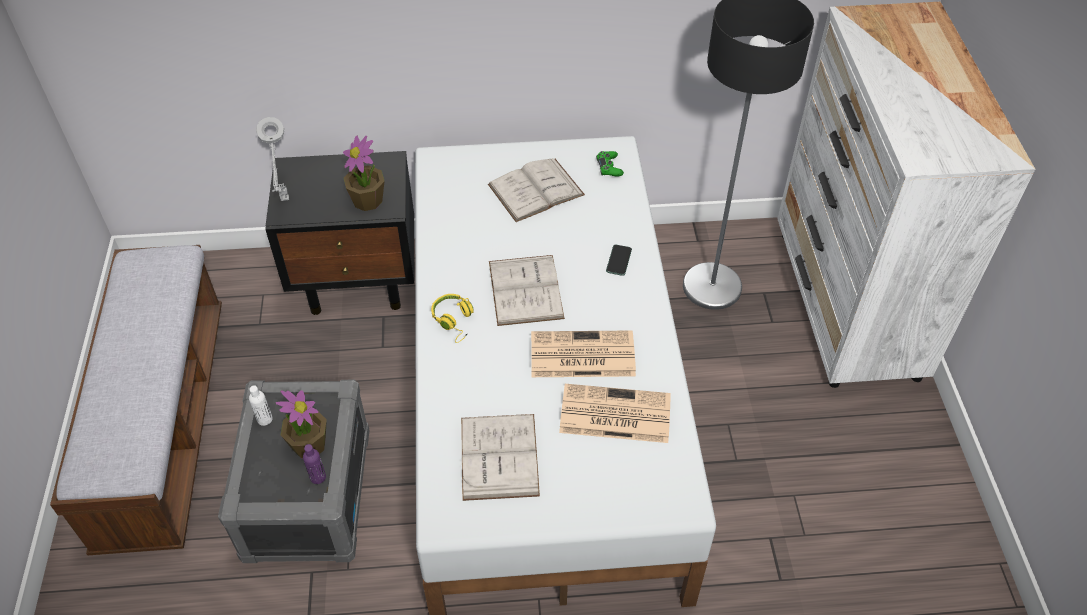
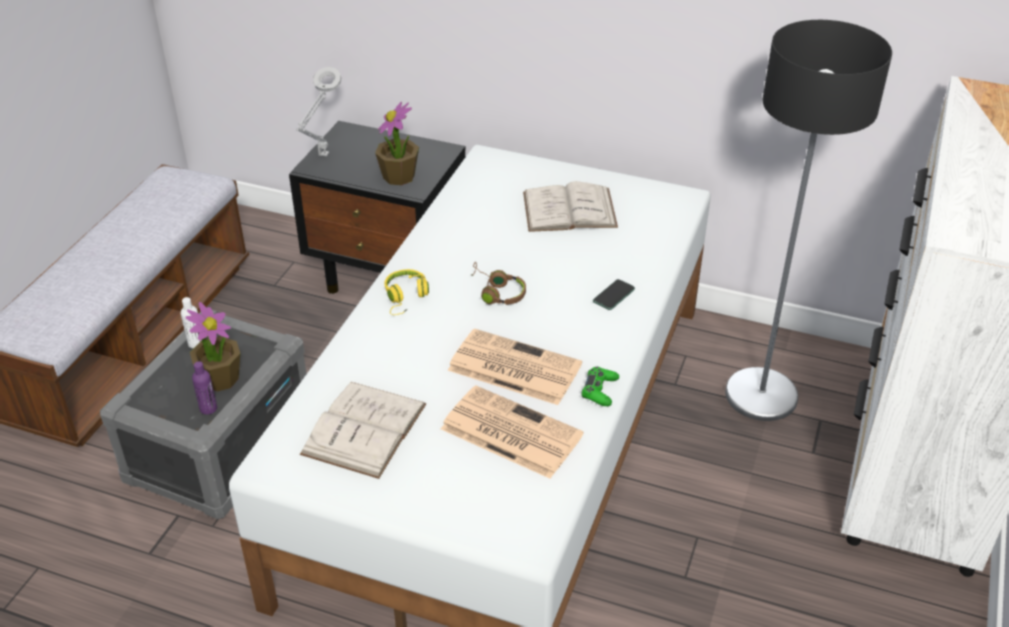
camera: 25 degrees right, 10 degrees down
white book [489,255,565,326] -> brown headphones [470,262,526,305]
green game controller [596,151,624,177] -> green game controller moved to [582,367,619,406]

